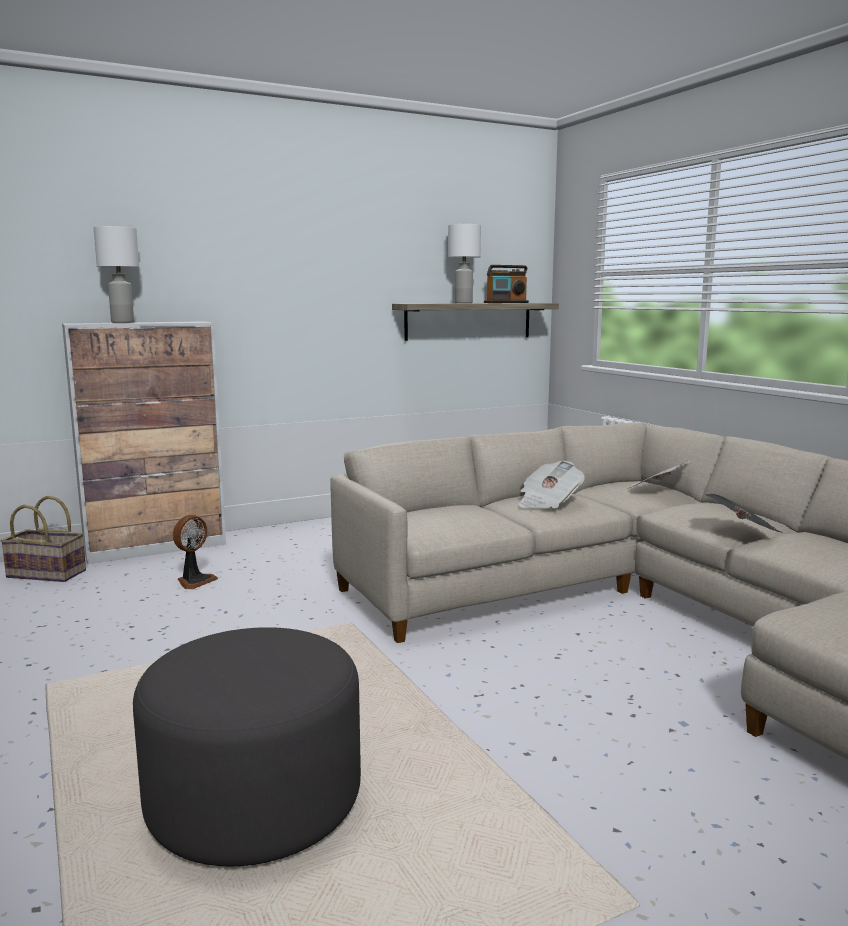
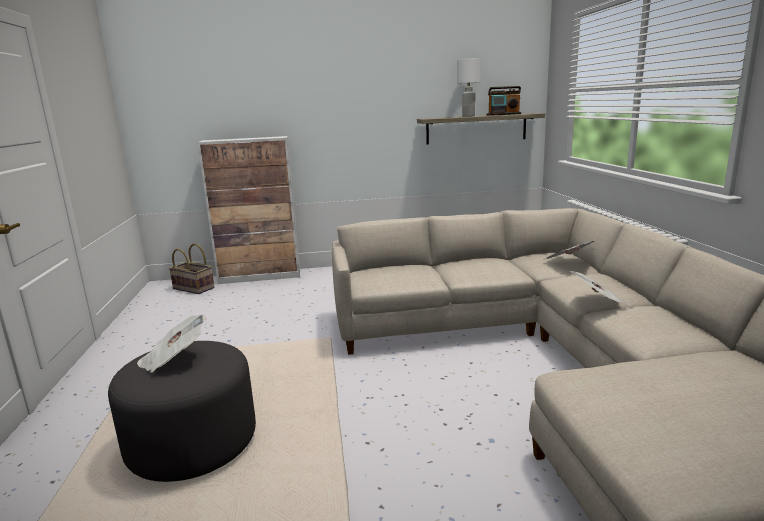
camera: 20 degrees right, 5 degrees up
white table lamp [94,226,139,323] -> none
fan [173,515,218,589] -> none
newspaper [519,461,585,509] -> newspaper moved to [137,315,207,373]

